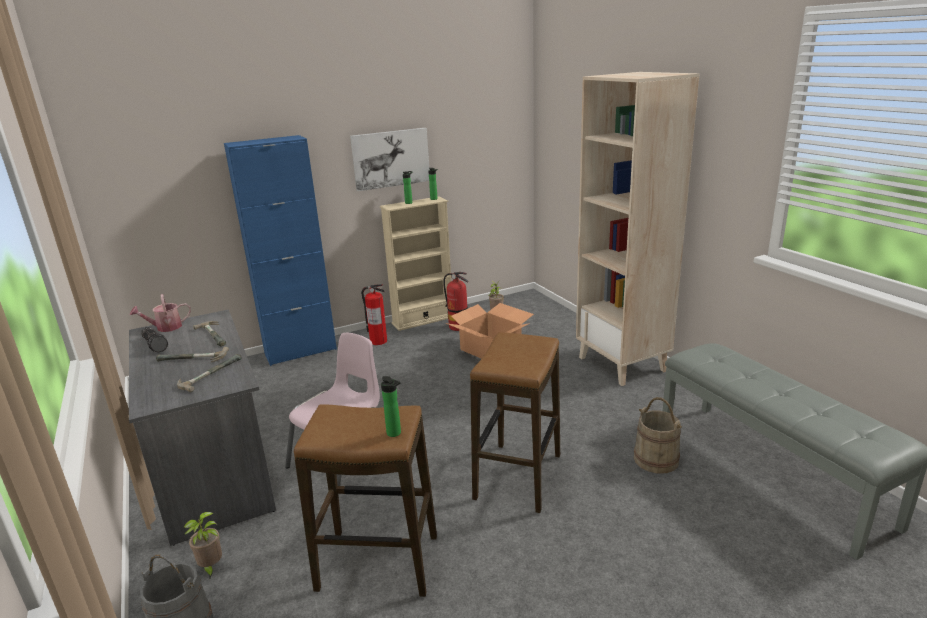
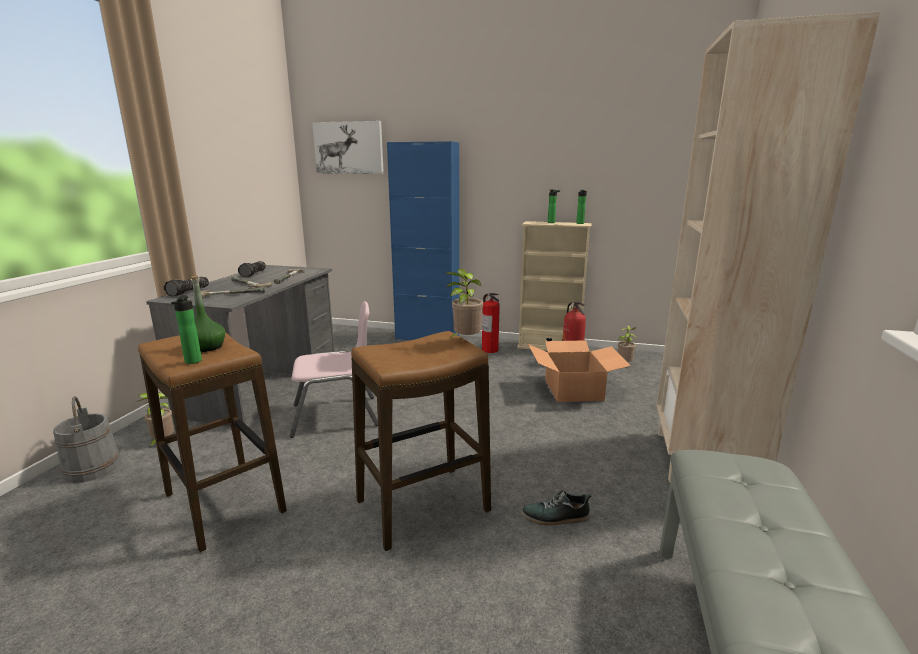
camera: 40 degrees right, 5 degrees down
watering can [130,294,191,332] -> none
picture [350,128,430,191] -> picture moved to [312,121,384,174]
beige bucket [634,397,682,474] -> none
none -> flashlight [164,277,209,296]
none -> green bottle [190,275,225,352]
none -> potted plant [446,269,483,338]
none -> shoe [521,490,592,526]

